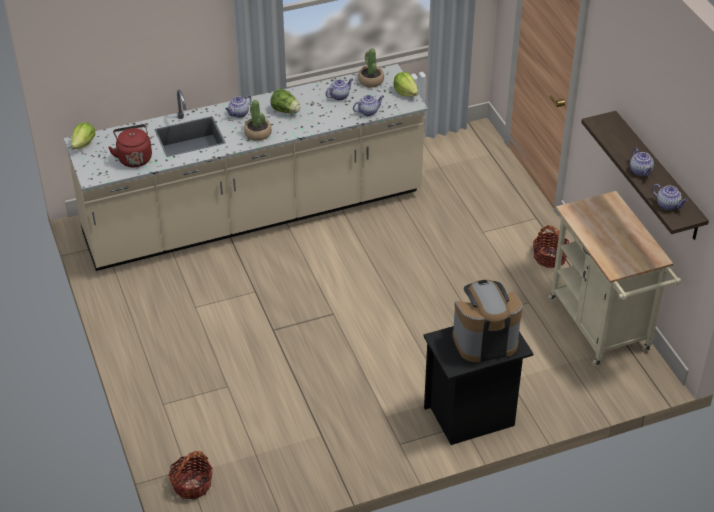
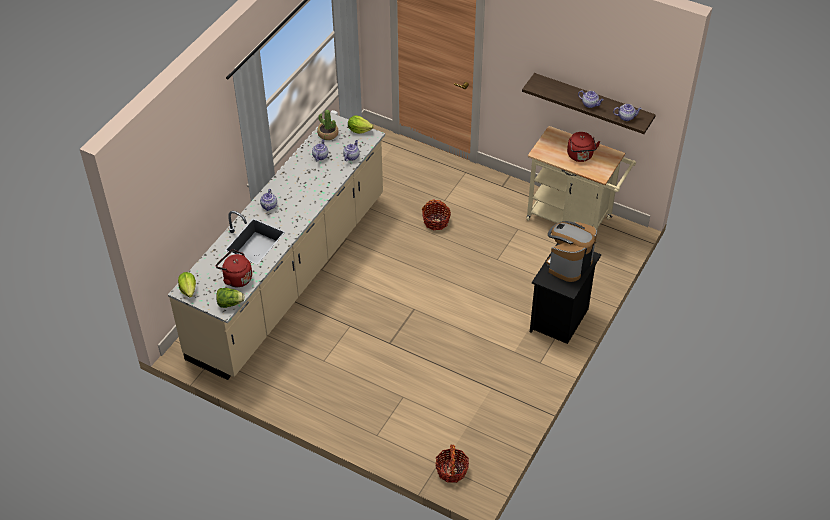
camera: 40 degrees left, 5 degrees up
potted plant [244,100,272,141] -> none
lettuce [270,88,300,113] -> lettuce moved to [216,288,245,308]
basket [533,225,569,268] -> basket moved to [422,199,451,230]
none -> red kettle [567,132,600,162]

